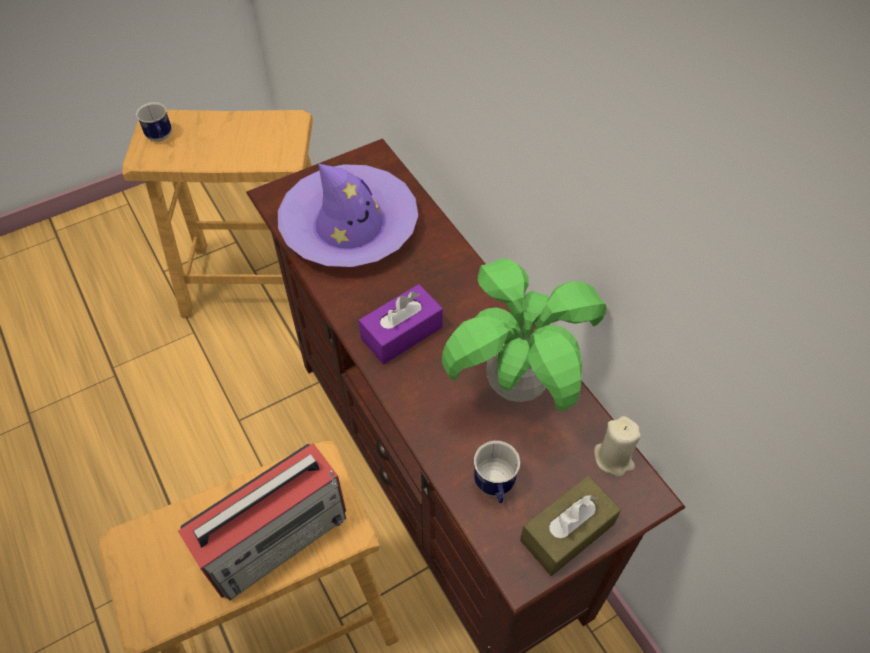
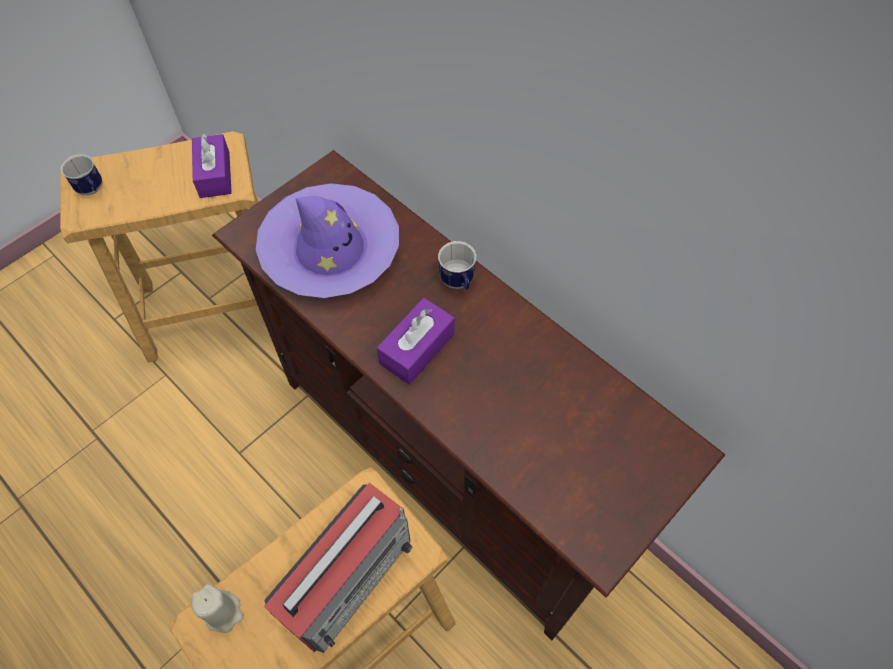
camera: 15 degrees left, 5 degrees up
potted plant [442,259,607,411] -> none
mug [474,441,520,503] -> mug moved to [438,241,476,290]
brown tissue box [520,475,621,576] -> none
beige candle [594,416,641,477] -> beige candle moved to [191,584,244,633]
none -> purple tissue box [192,133,232,198]

